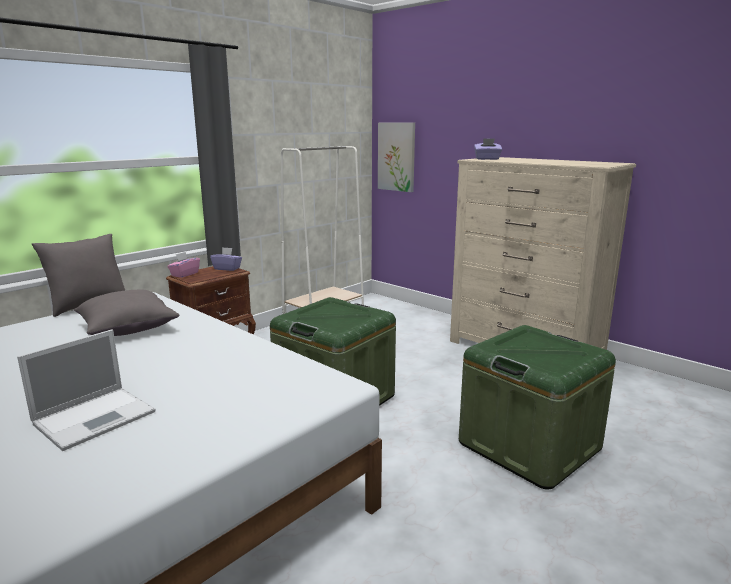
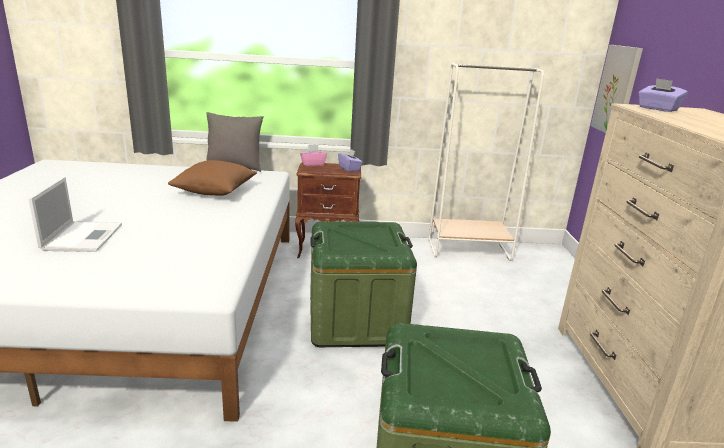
camera: 45 degrees right, 5 degrees up
laptop [17,329,155,451] -> laptop turned 90 degrees counterclockwise [28,177,122,252]
grey pillow [74,290,179,336] -> brown pillow [168,160,257,196]

